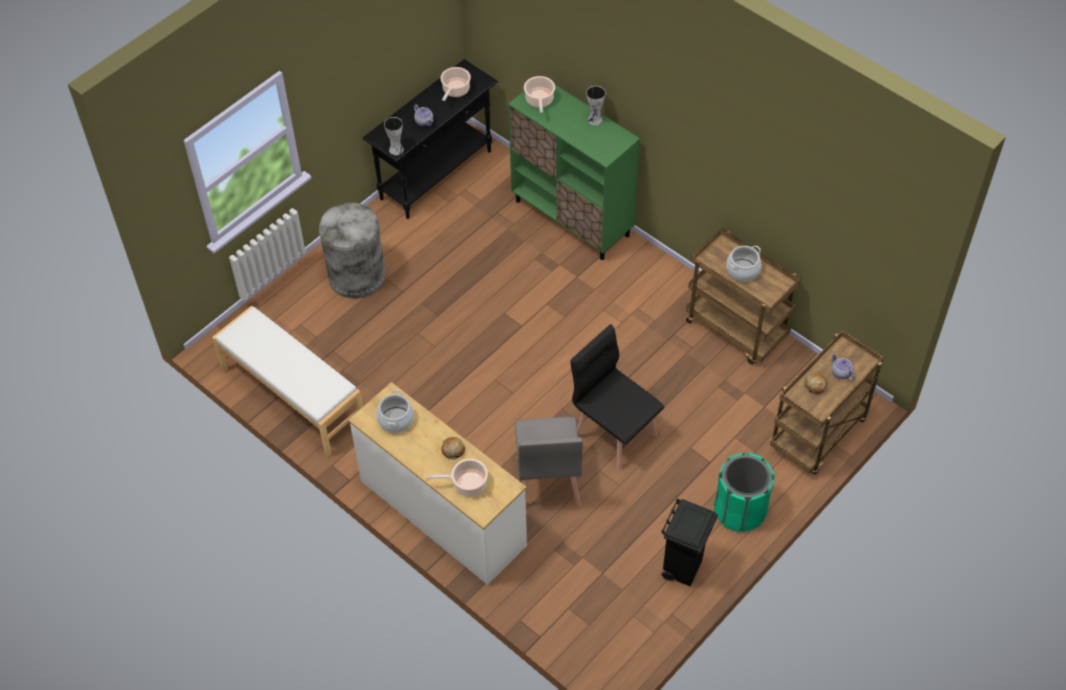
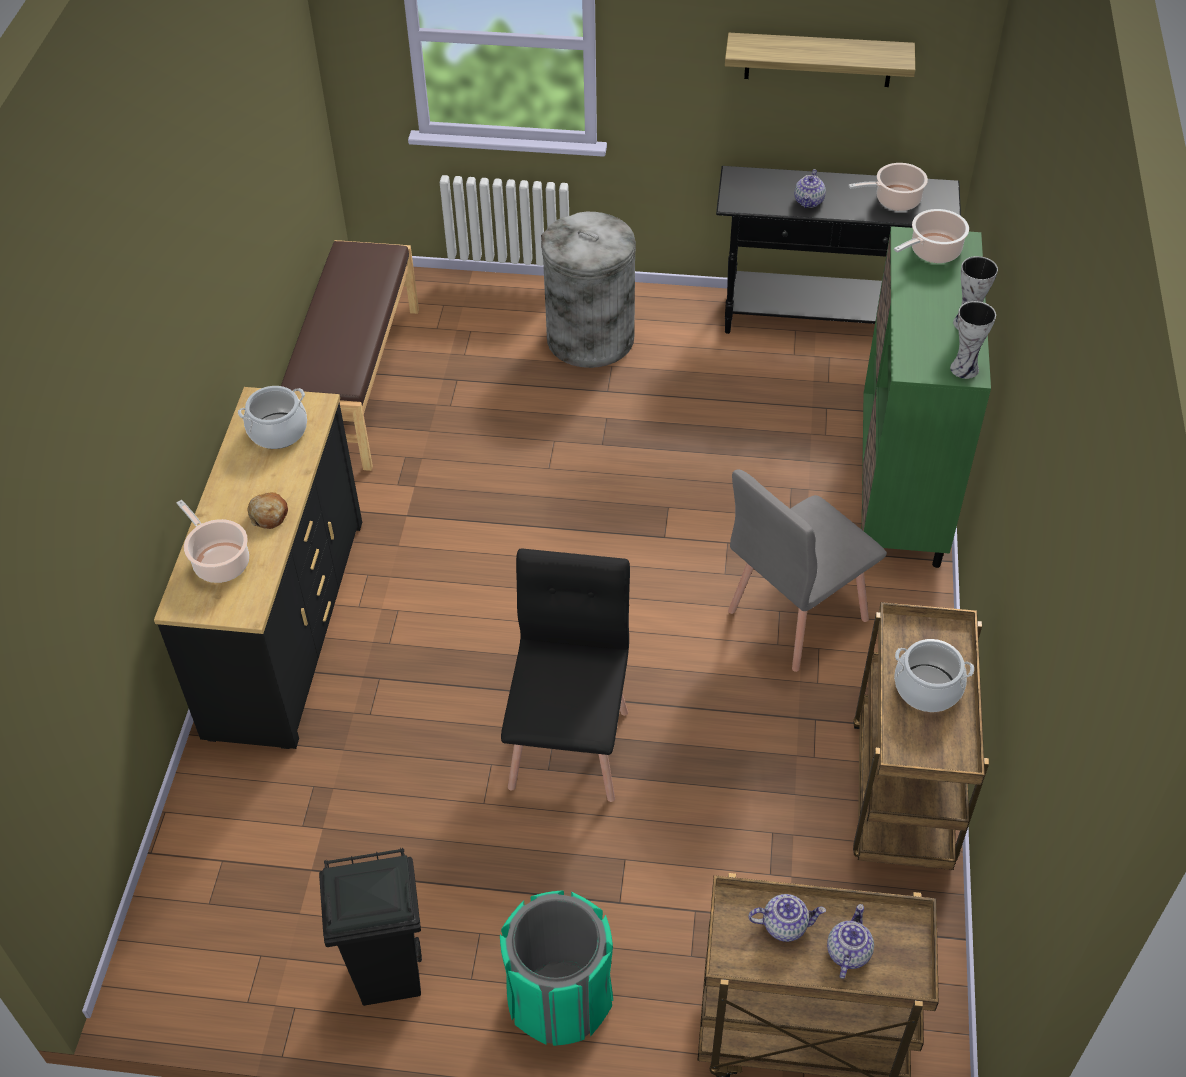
camera: 55 degrees right, 5 degrees down
white bench [212,306,363,457] -> brown bench [281,240,419,471]
white dresser [348,382,527,585] -> black dresser [154,387,362,749]
vase [384,117,404,155] -> vase moved to [950,301,996,379]
grey chair [515,417,583,506] -> grey chair moved to [728,470,887,672]
bread [804,373,827,394] -> teapot [748,894,826,942]
none -> shelf [725,33,915,87]

